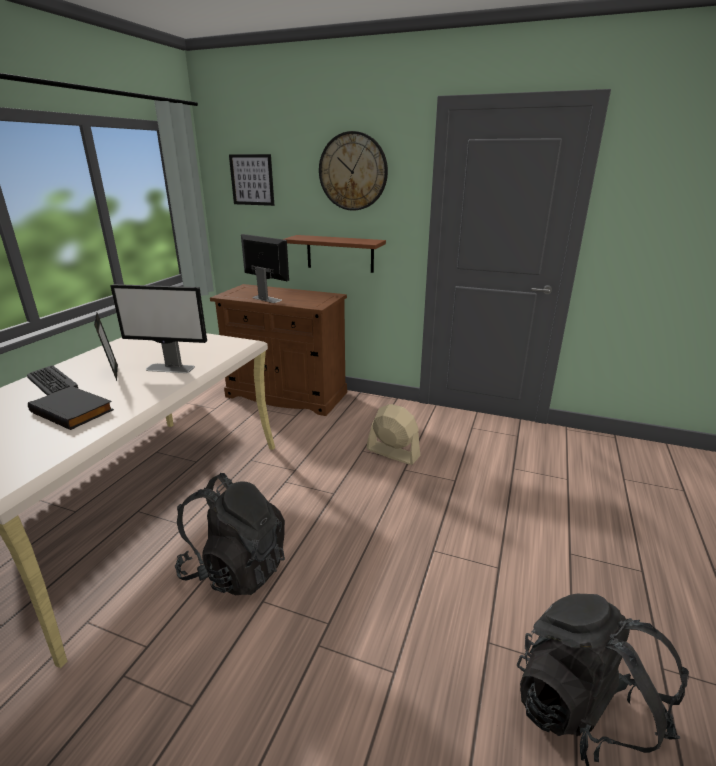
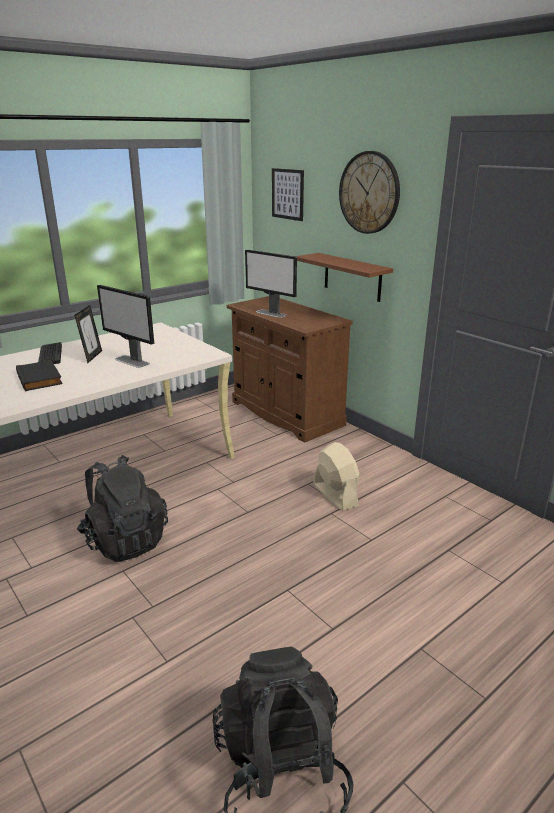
camera: 30 degrees right, 0 degrees up
monitor [241,234,289,303] -> monitor turned 150 degrees clockwise [245,250,297,318]

